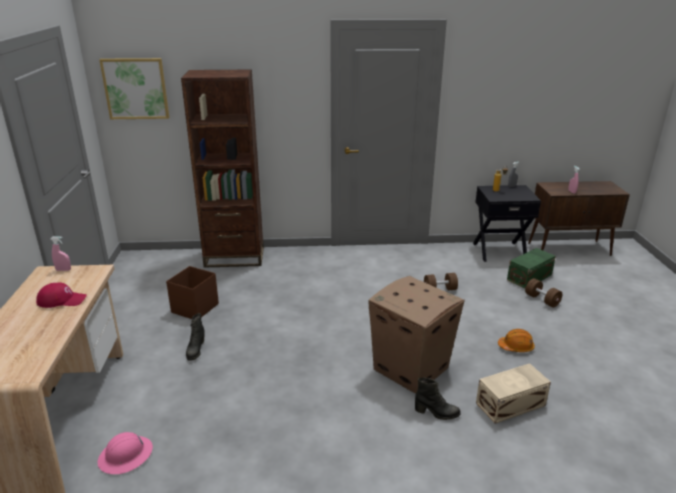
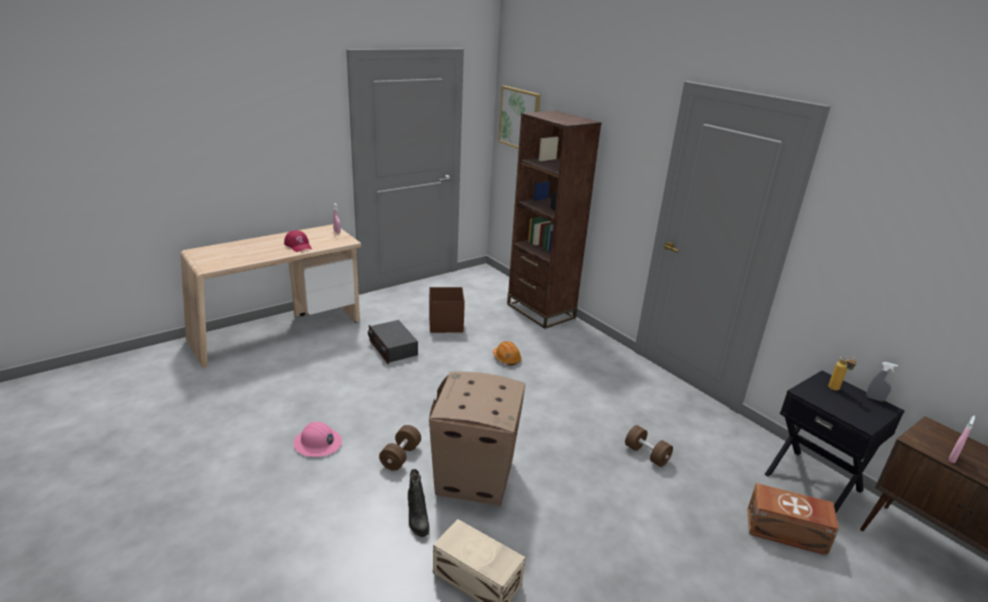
camera: 55 degrees right, 0 degrees up
pink hard hat [97,432,153,474] -> pink hard hat moved to [294,422,342,457]
black boot [186,313,205,361] -> radio [368,320,418,364]
orange hard hat [498,329,535,352] -> orange hard hat moved to [493,341,522,365]
green storage box [507,248,556,288] -> brown storage box [747,483,839,556]
brown dumbbell [525,278,562,307] -> brown dumbbell moved to [379,425,421,471]

